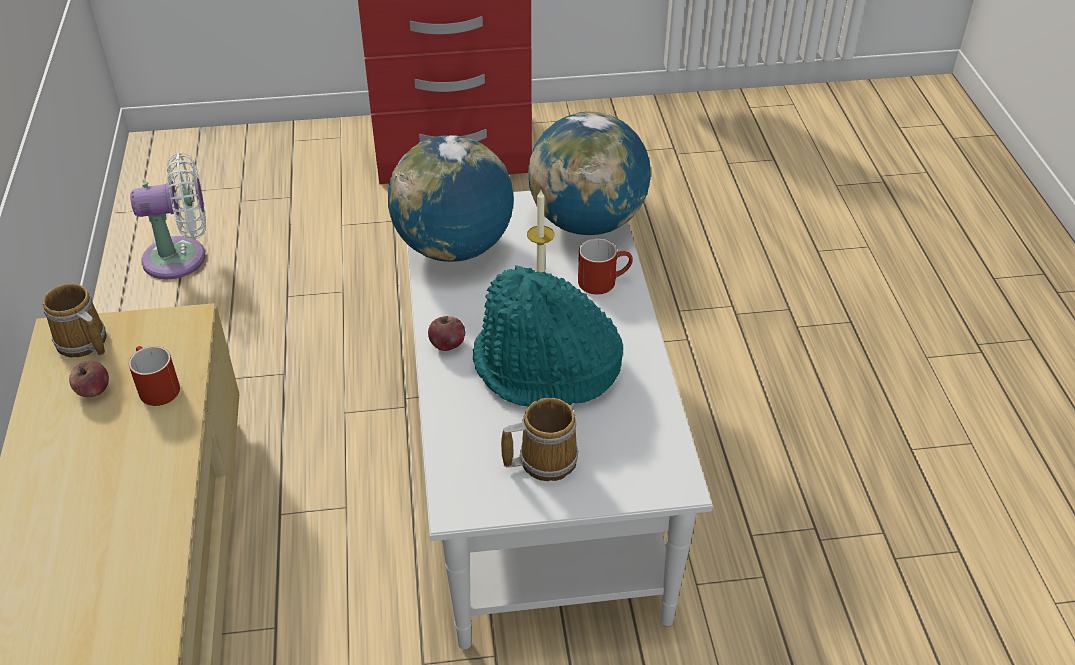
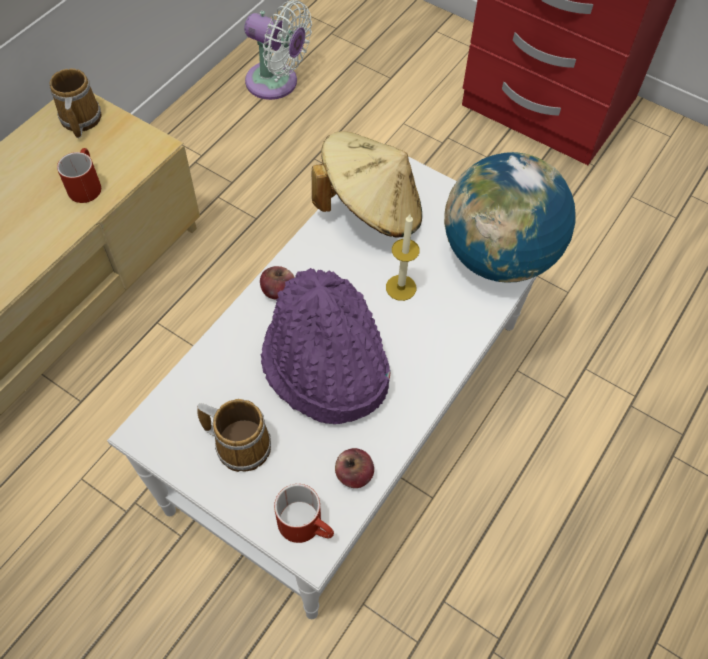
camera: 40 degrees right, 15 degrees up
apple [69,361,109,397] -> apple moved to [335,448,374,488]
globe [388,135,514,262] -> beige hat [312,131,422,237]
turquoise hat [473,265,623,407] -> purple hat [261,268,391,424]
red mug [578,238,633,294] -> red mug moved to [274,484,334,543]

